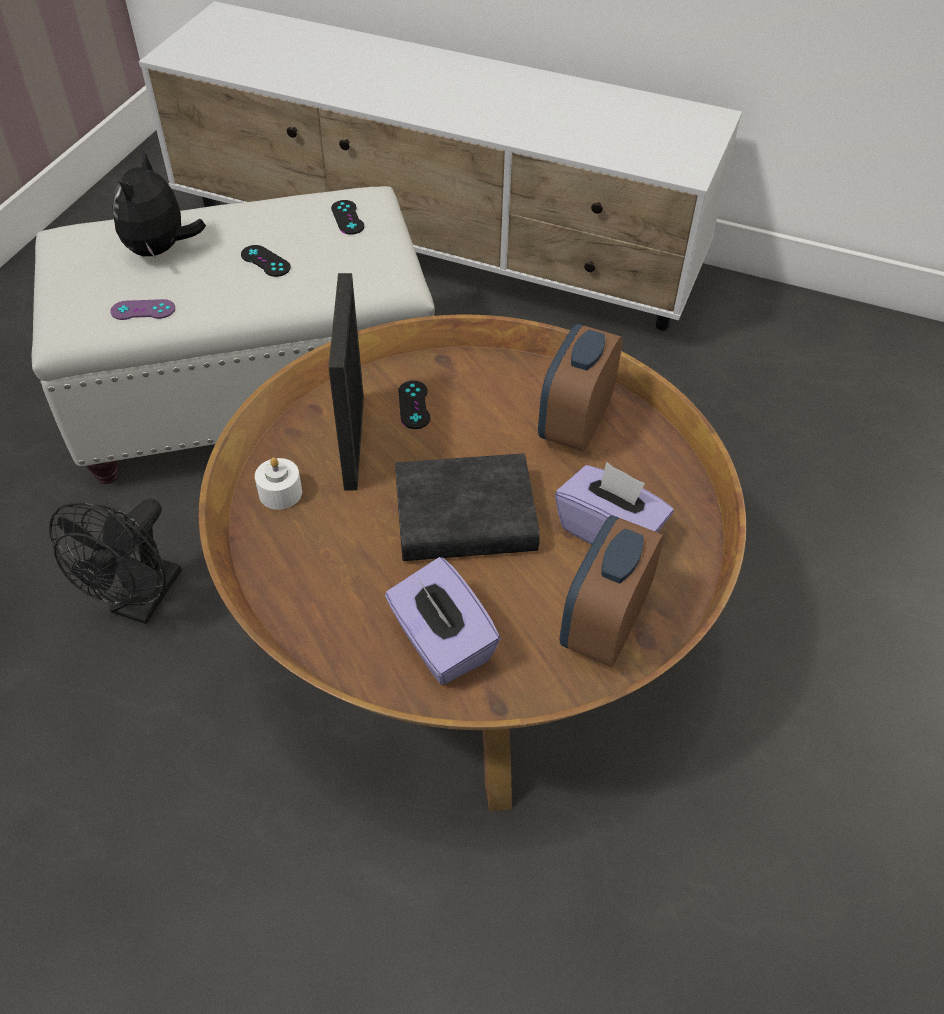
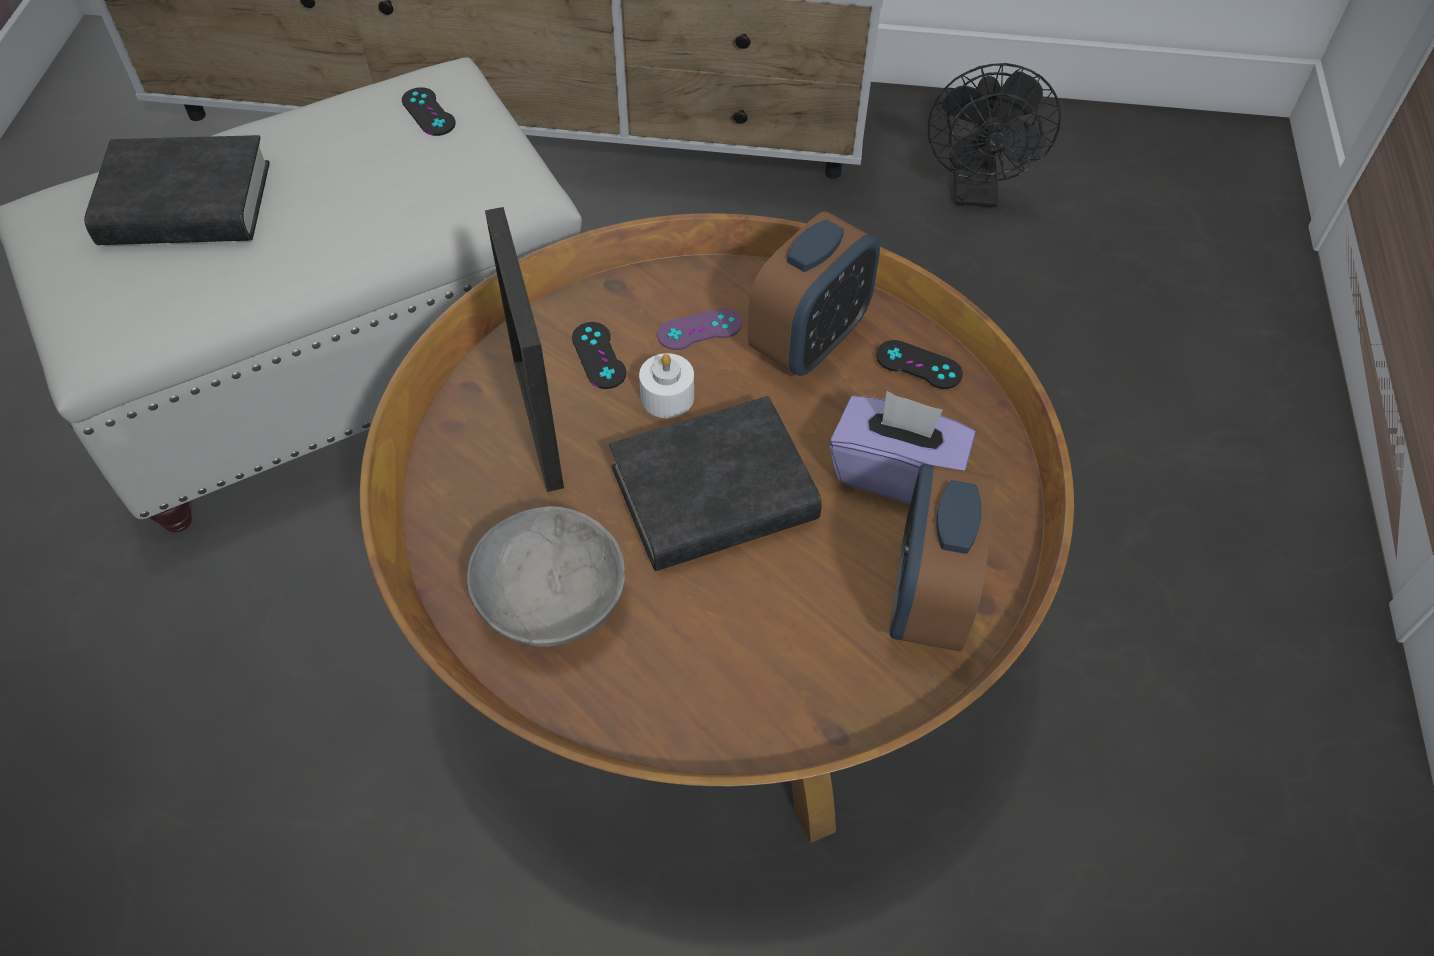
camera: 15 degrees left, 5 degrees up
black fan [49,499,182,624] -> black fan moved to [927,63,1061,207]
purple game controller [110,299,175,320] -> purple game controller moved to [657,308,742,350]
plush toy [112,150,206,258] -> black book [84,135,270,245]
black game controller [241,245,291,277] -> black game controller moved to [876,340,963,389]
white candle [255,457,302,510] -> white candle moved to [639,353,694,418]
purple tissue box [385,557,501,684] -> none
alarm clock [538,324,622,452] -> alarm clock turned 150 degrees counterclockwise [748,212,880,376]
none -> grey bowl [467,506,625,647]

